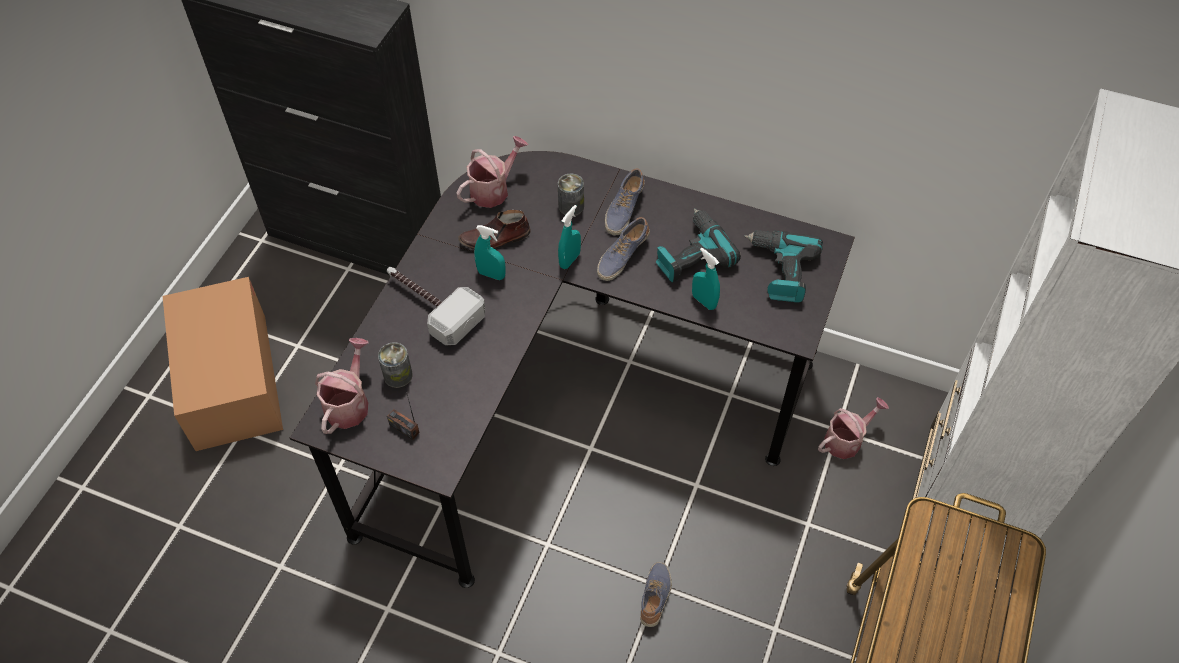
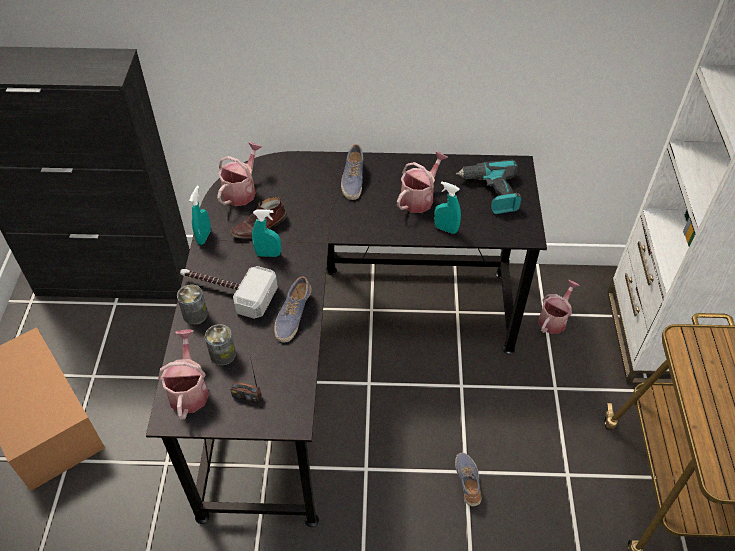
camera: 20 degrees left, 5 degrees down
can [558,174,584,216] -> can moved to [177,284,208,325]
turquoise spray bottle [558,205,581,269] -> turquoise spray bottle moved to [189,186,211,245]
shoe [597,217,650,281] -> shoe moved to [274,276,311,343]
power drill [656,208,741,283] -> watering can [397,151,448,213]

